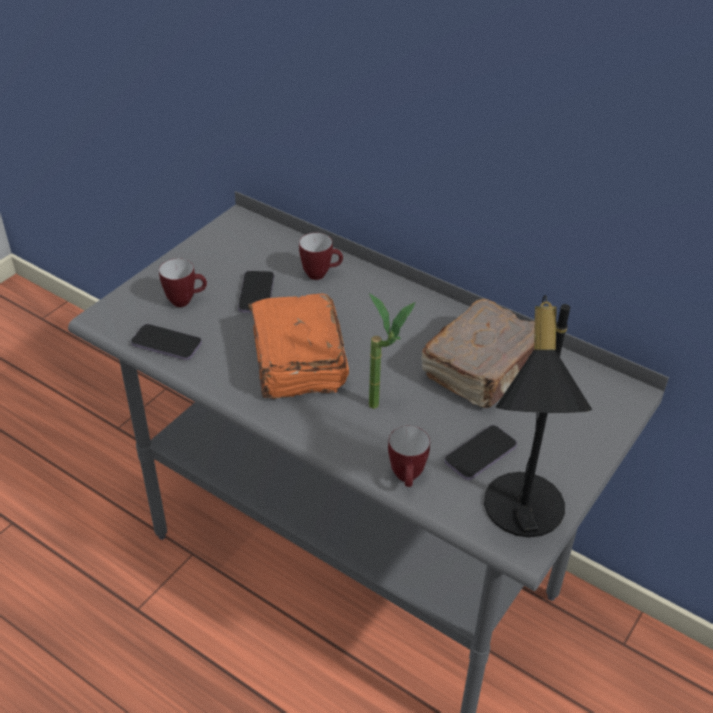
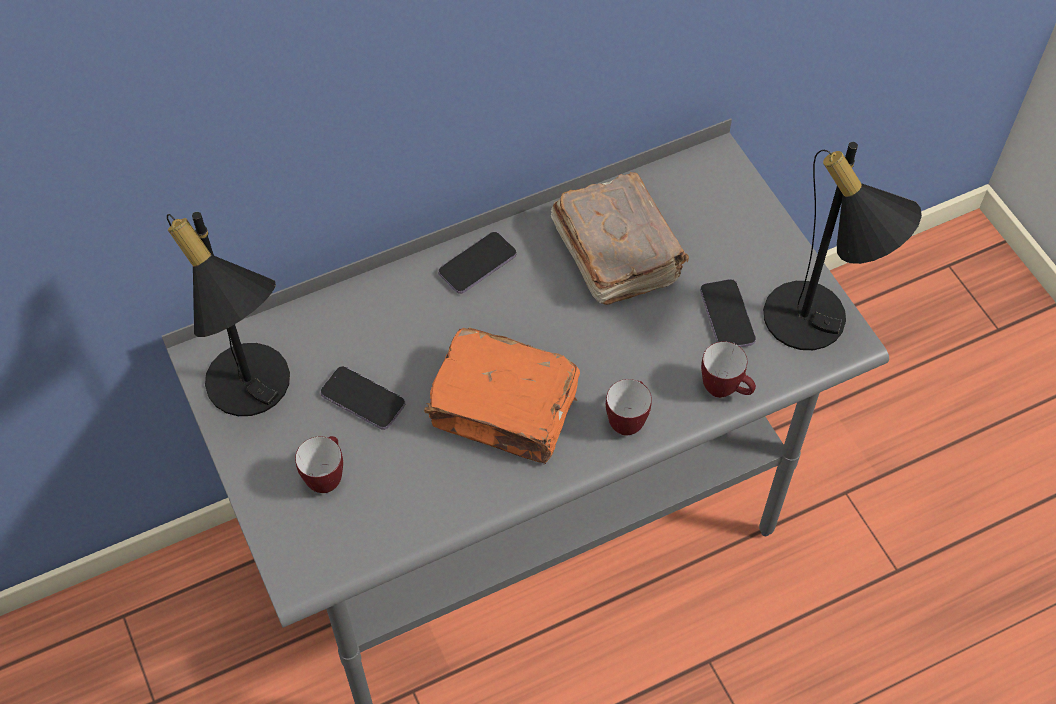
camera: 60 degrees left, 15 degrees up
phone [131,324,202,360] -> phone moved to [438,232,516,294]
mug [299,233,343,280] -> mug moved to [606,379,652,436]
potted plant [369,293,415,409] -> none
none -> black table lamp [167,212,290,416]

